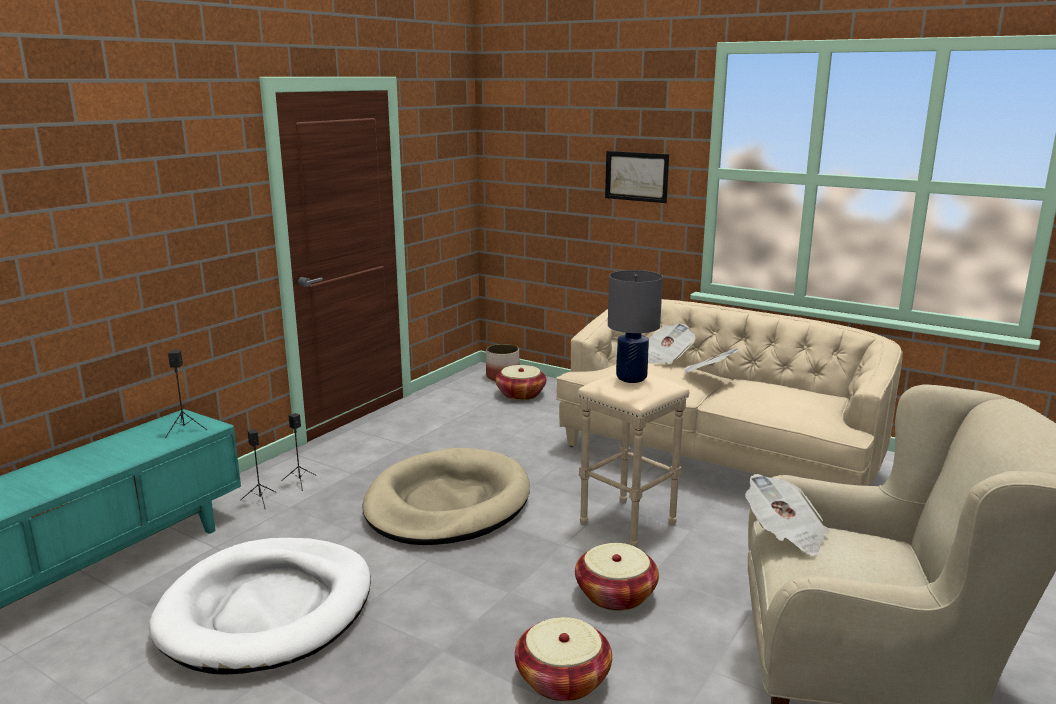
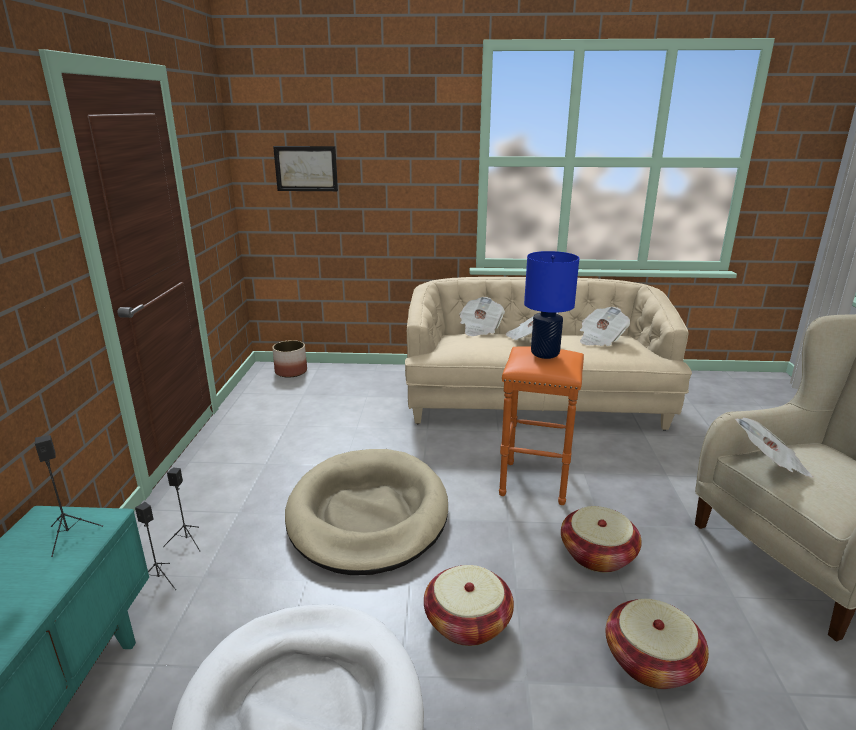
camera: 30 degrees left, 5 degrees up
basket [495,365,546,400] -> basket moved to [424,565,514,646]
beige stool [578,373,690,547] -> orange stool [499,346,584,505]
picture [605,151,669,203] -> picture moved to [273,146,338,191]
grey table lamp [608,270,663,383] -> blue table lamp [524,251,579,359]
none -> newspaper [580,307,630,346]

